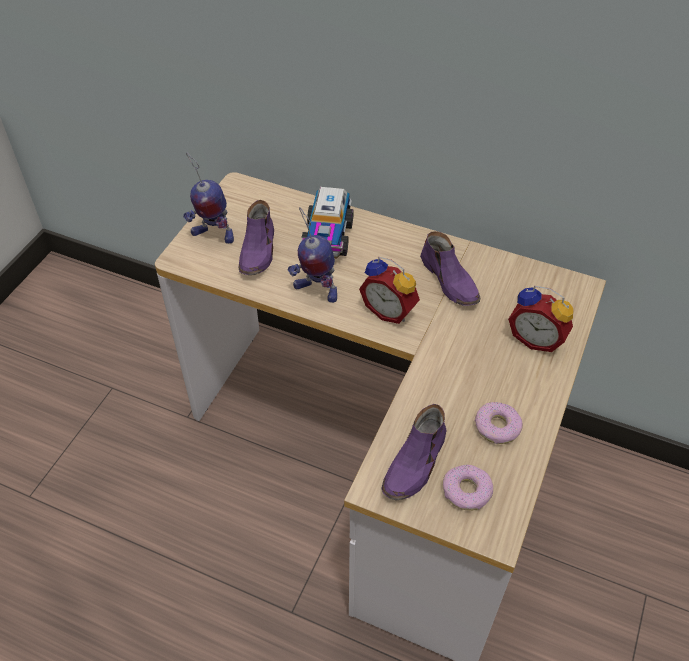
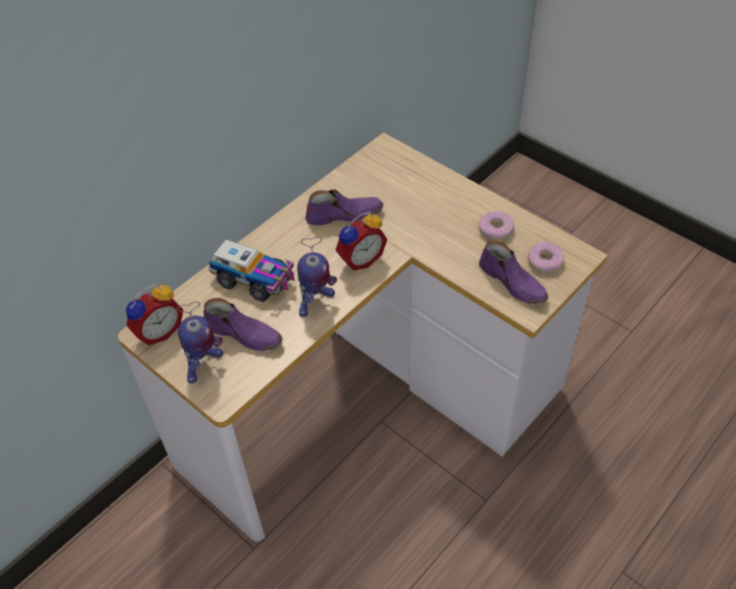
camera: 70 degrees left, 0 degrees up
alarm clock [508,286,573,352] -> alarm clock moved to [126,284,183,345]

